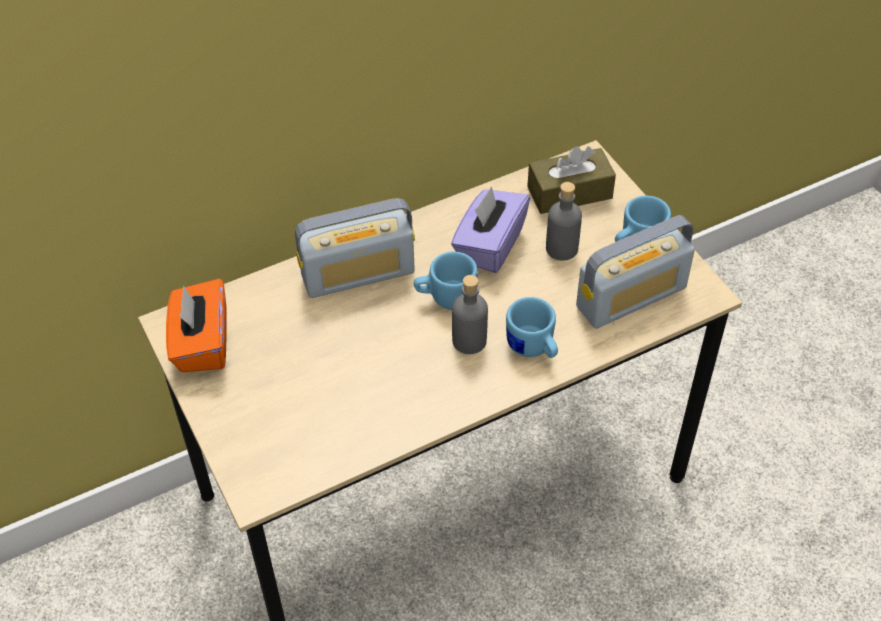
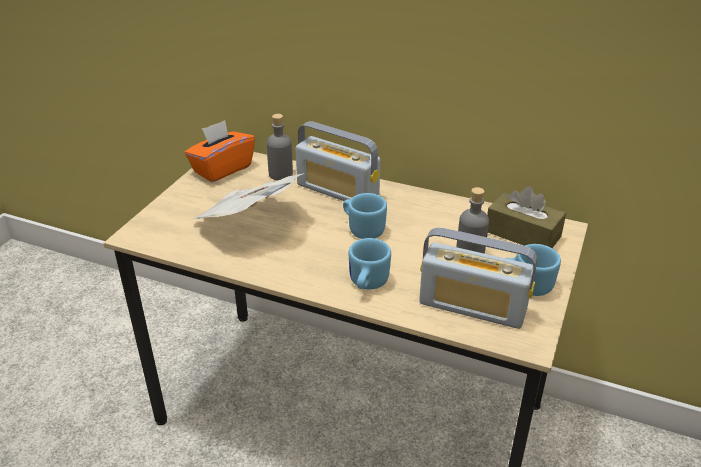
camera: 50 degrees right, 15 degrees down
purple tissue box [451,186,530,273] -> none
grey bottle [452,275,488,354] -> grey bottle moved to [267,114,293,180]
none -> newspaper [193,173,304,219]

